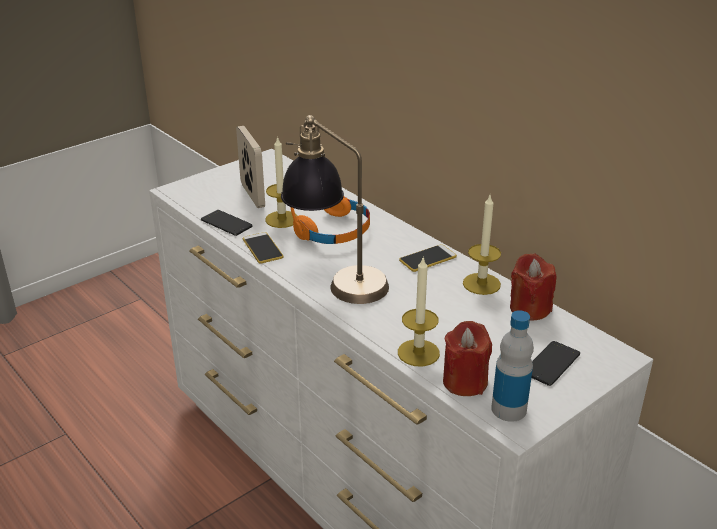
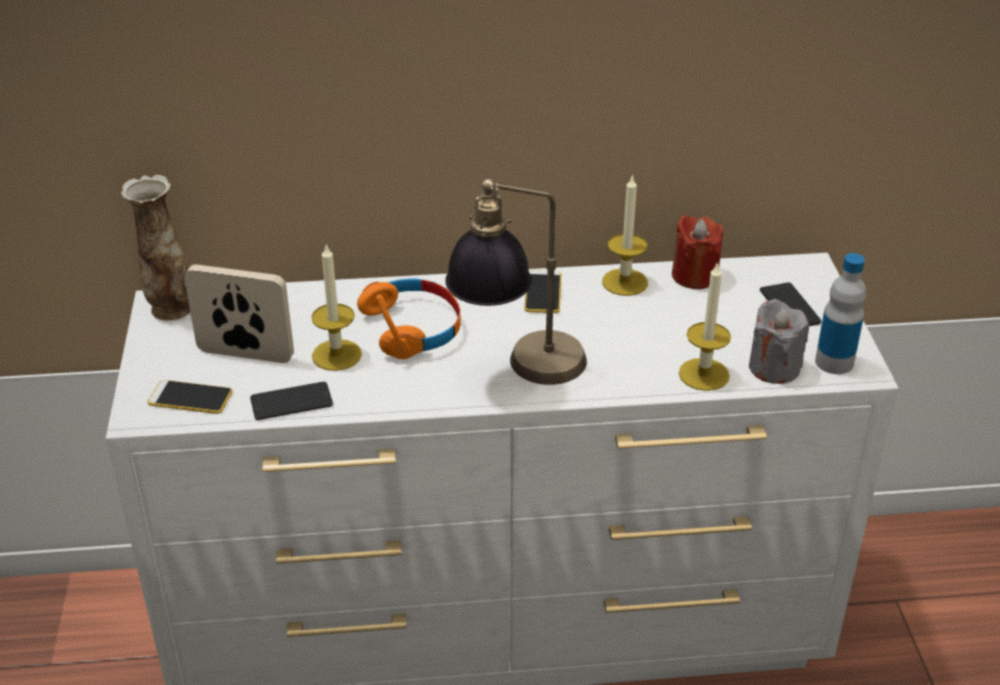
camera: 55 degrees left, 5 degrees up
phone [243,232,284,264] -> phone moved to [148,380,233,414]
red candle [443,321,492,396] -> grey candle [749,299,809,384]
none -> vase [121,175,190,321]

